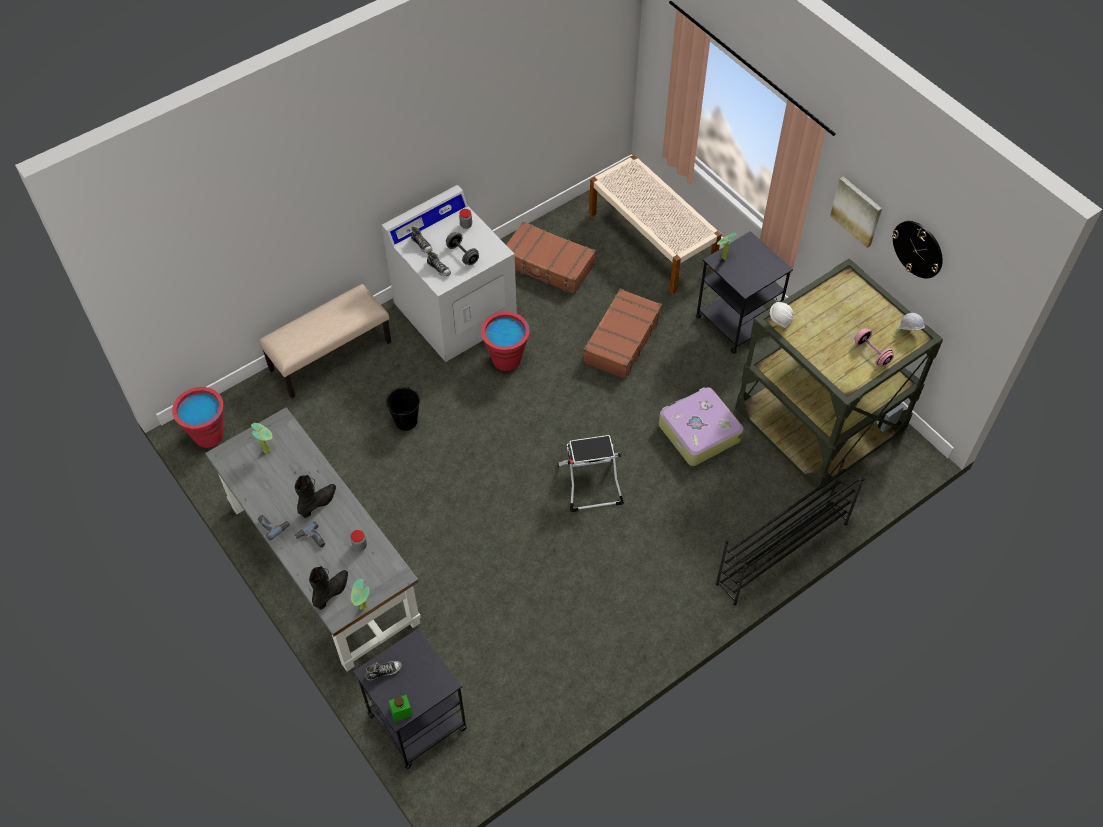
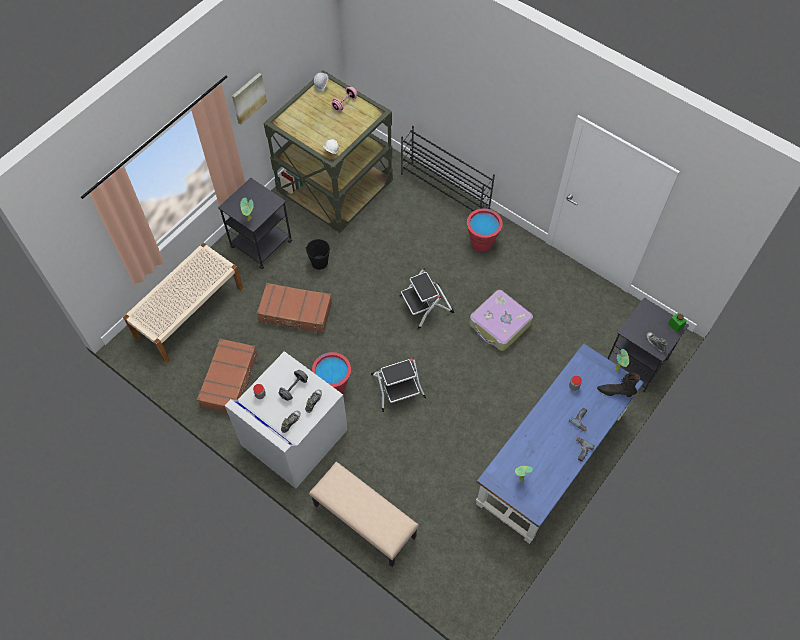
camera: 105 degrees left, 5 degrees up
red bucket [172,387,224,448] -> red bucket moved to [467,208,503,252]
grey desk [205,407,421,671] -> blue desk [476,343,644,544]
black boot [295,475,336,518] -> none
black bucket [386,387,420,431] -> black bucket moved to [305,239,330,270]
suitcase [659,387,743,466] -> suitcase moved to [469,290,533,351]
wall clock [892,221,943,278] -> none
none -> step ladder [371,358,426,412]

